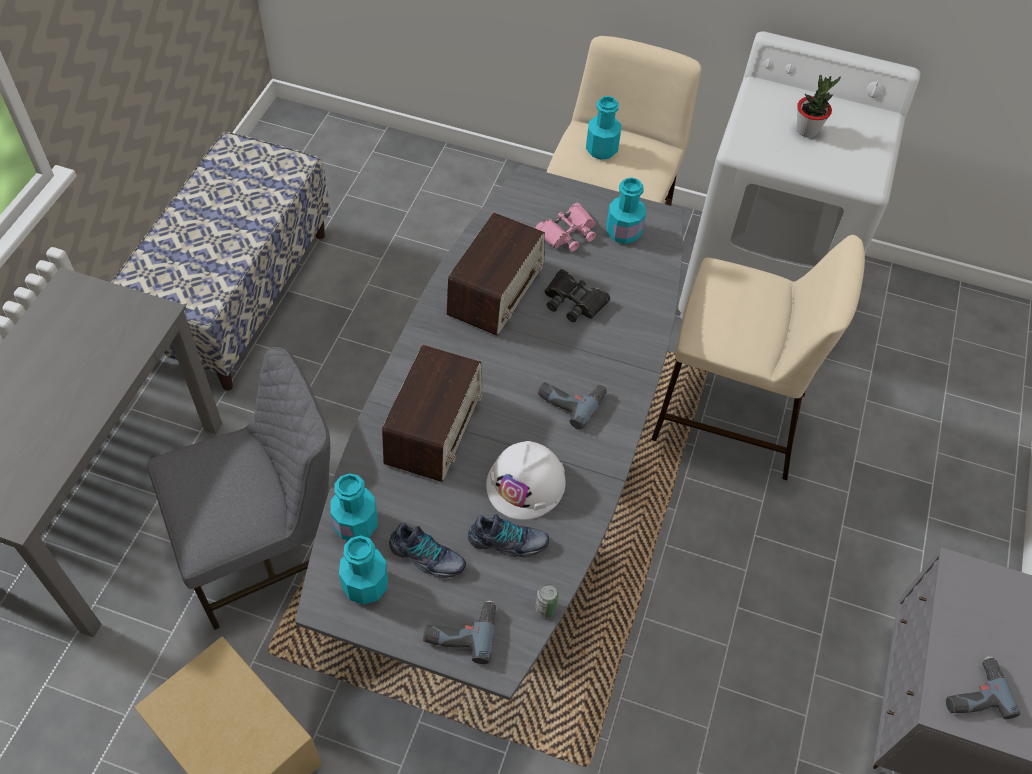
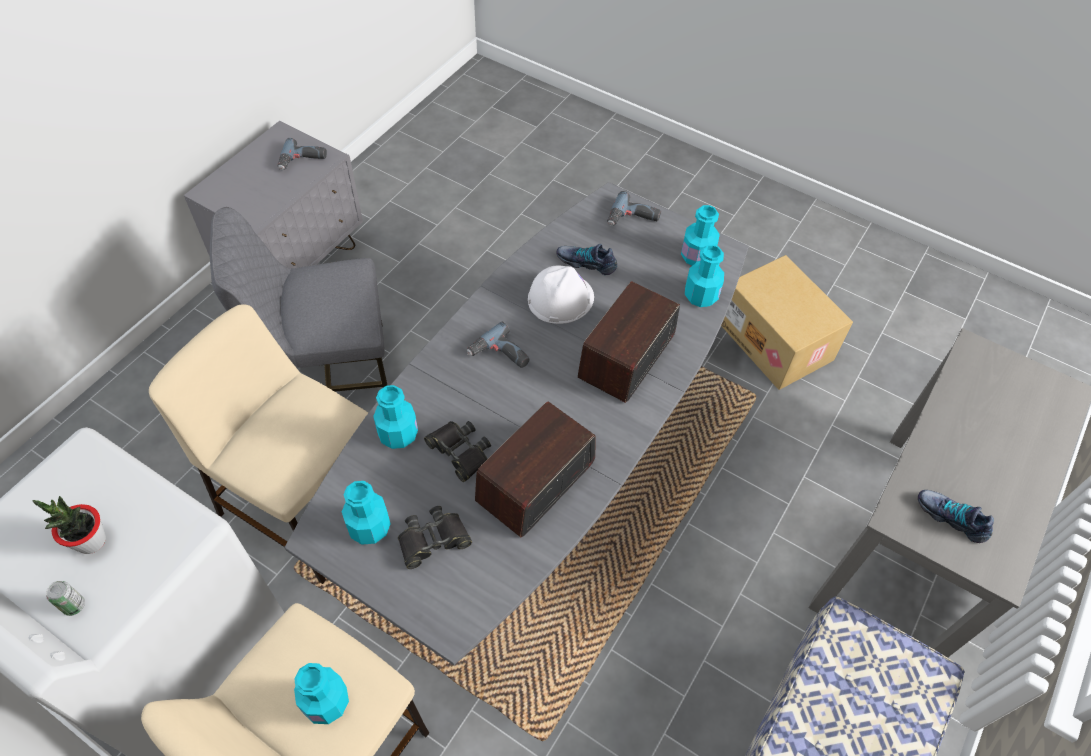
camera: 165 degrees left, 0 degrees up
grey chair [147,347,330,630] -> grey chair moved to [210,207,388,392]
shoe [389,522,466,578] -> shoe moved to [918,490,994,543]
pink binoculars [535,203,596,252] -> black binoculars [398,506,472,569]
can [536,584,559,617] -> can moved to [46,581,85,616]
none -> turquoise bottle [373,385,418,449]

